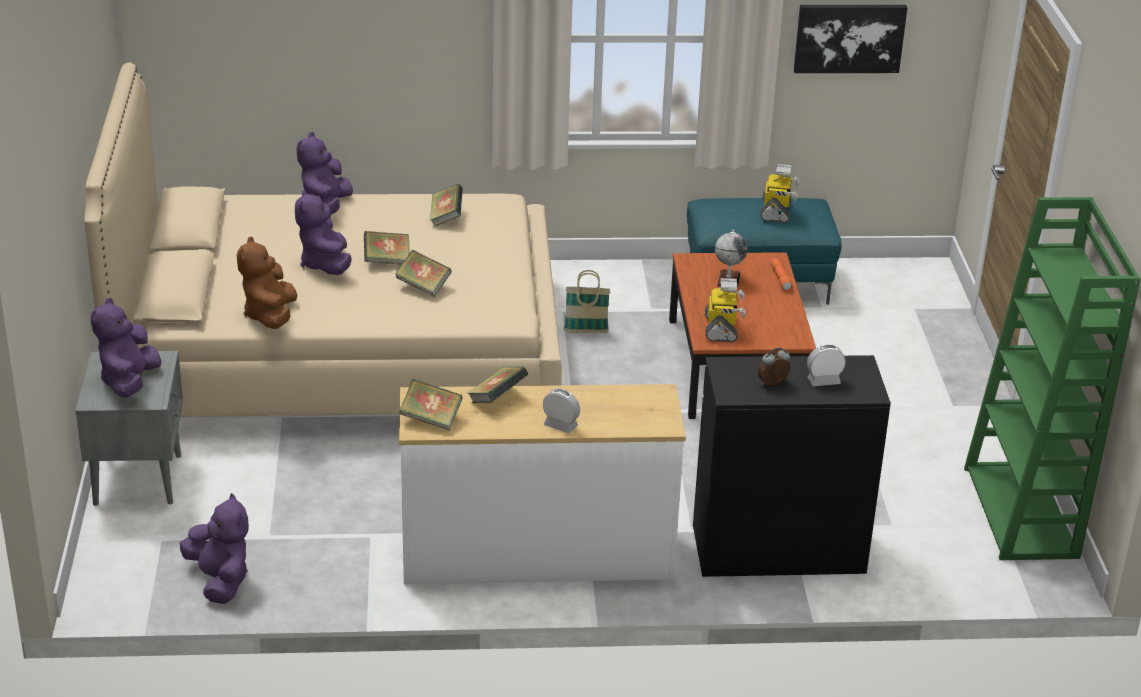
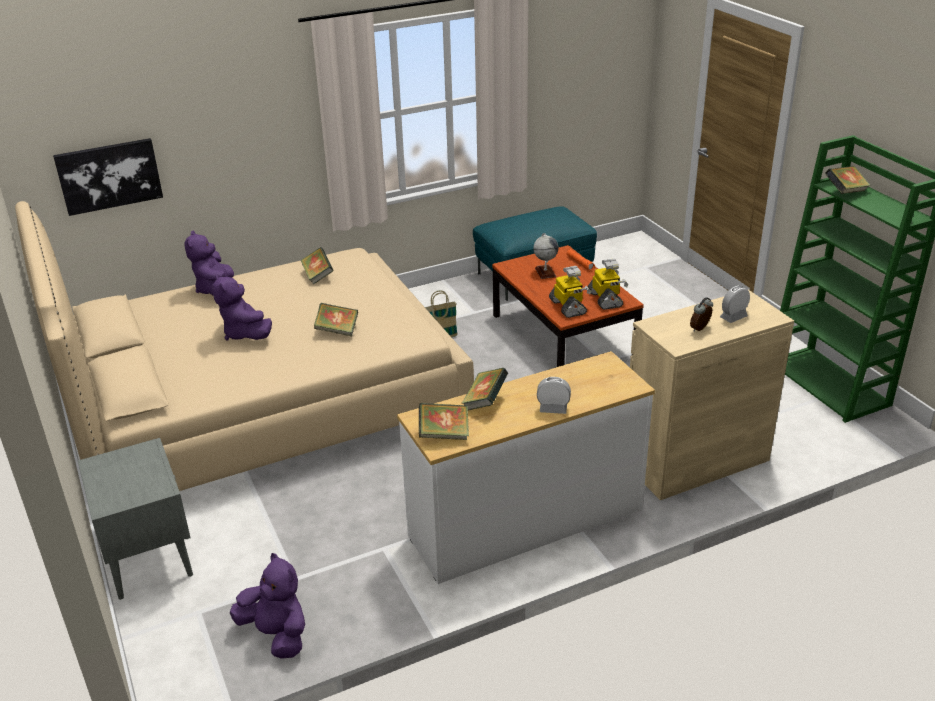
camera: 20 degrees left, 0 degrees up
purple plush toy [91,298,162,397] -> none
brown plush toy [237,236,297,329] -> none
book [364,231,410,265] -> book moved to [825,166,871,194]
black cabinet [693,355,891,577] -> beige cabinet [630,290,794,500]
toy robot [760,164,799,223] -> toy robot moved to [588,259,628,310]
picture [794,5,907,73] -> picture moved to [53,138,163,216]

